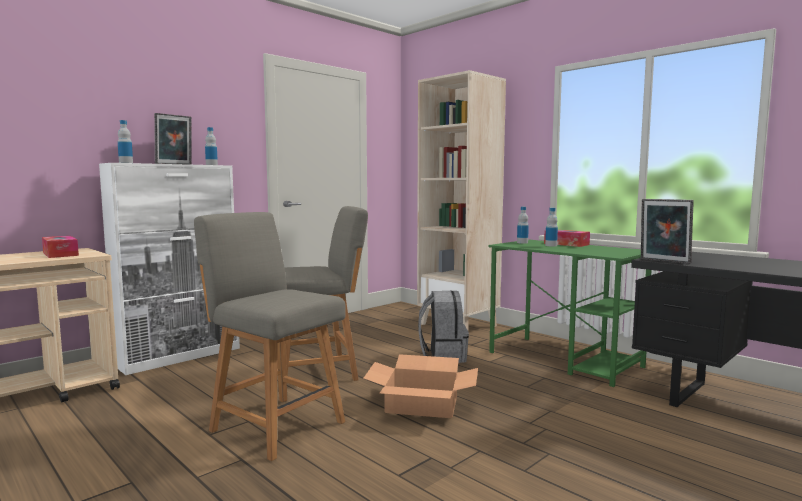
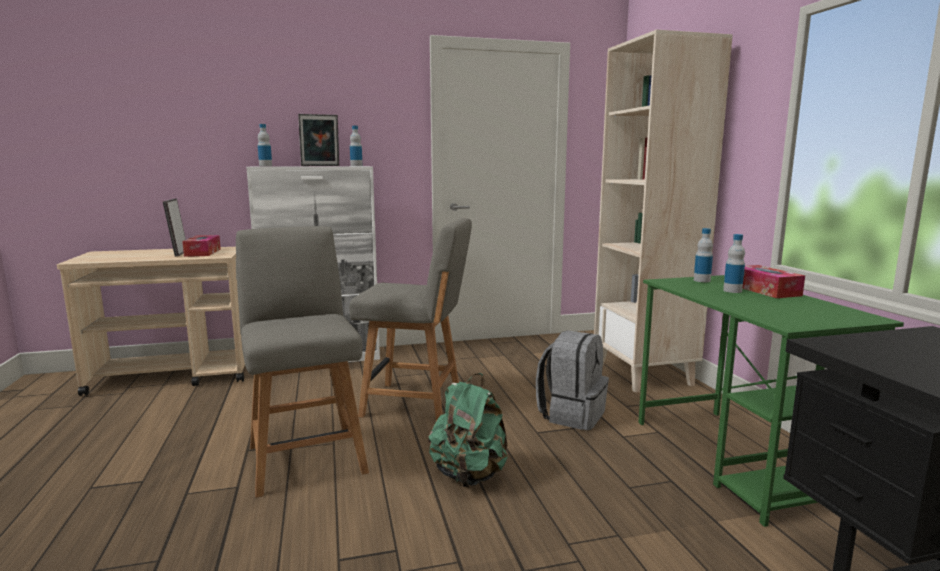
camera: 30 degrees right, 5 degrees up
cardboard box [363,354,478,418] -> green backpack [428,373,508,487]
picture frame [641,199,694,264] -> picture frame moved to [163,199,186,256]

